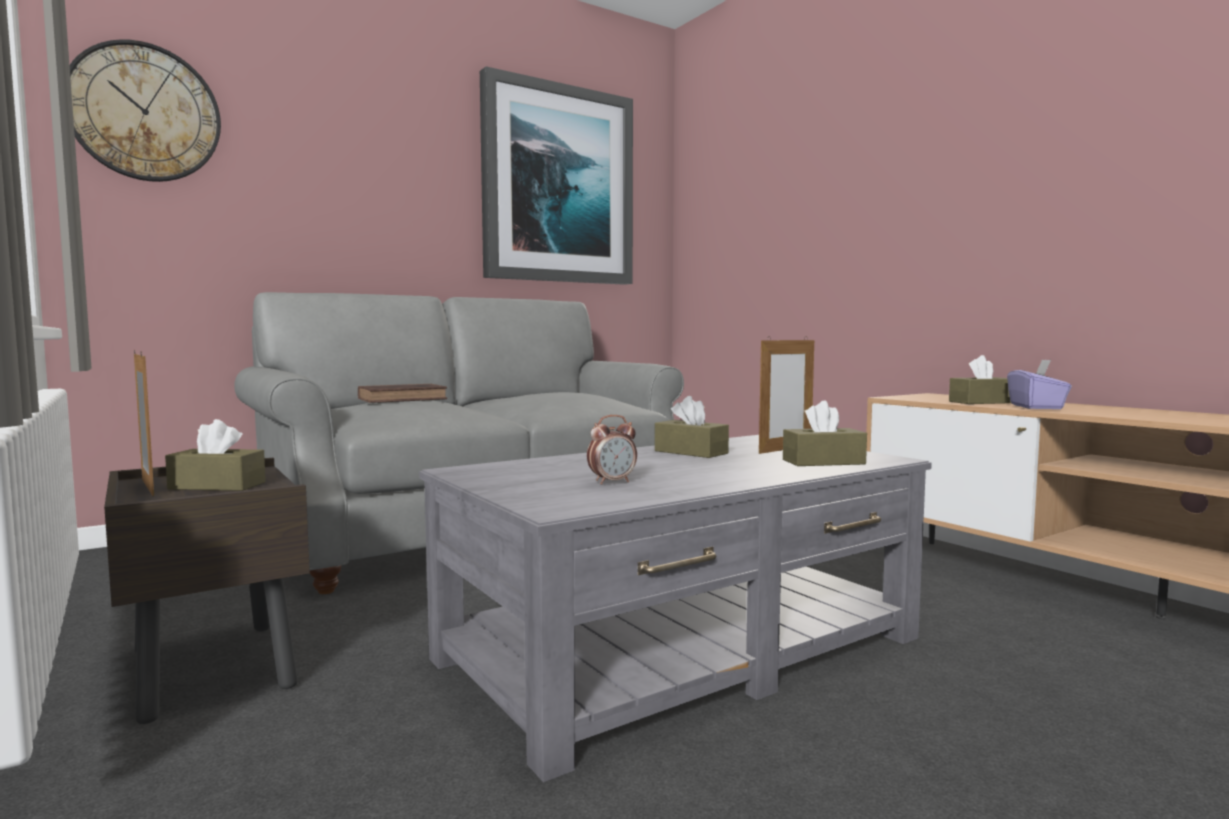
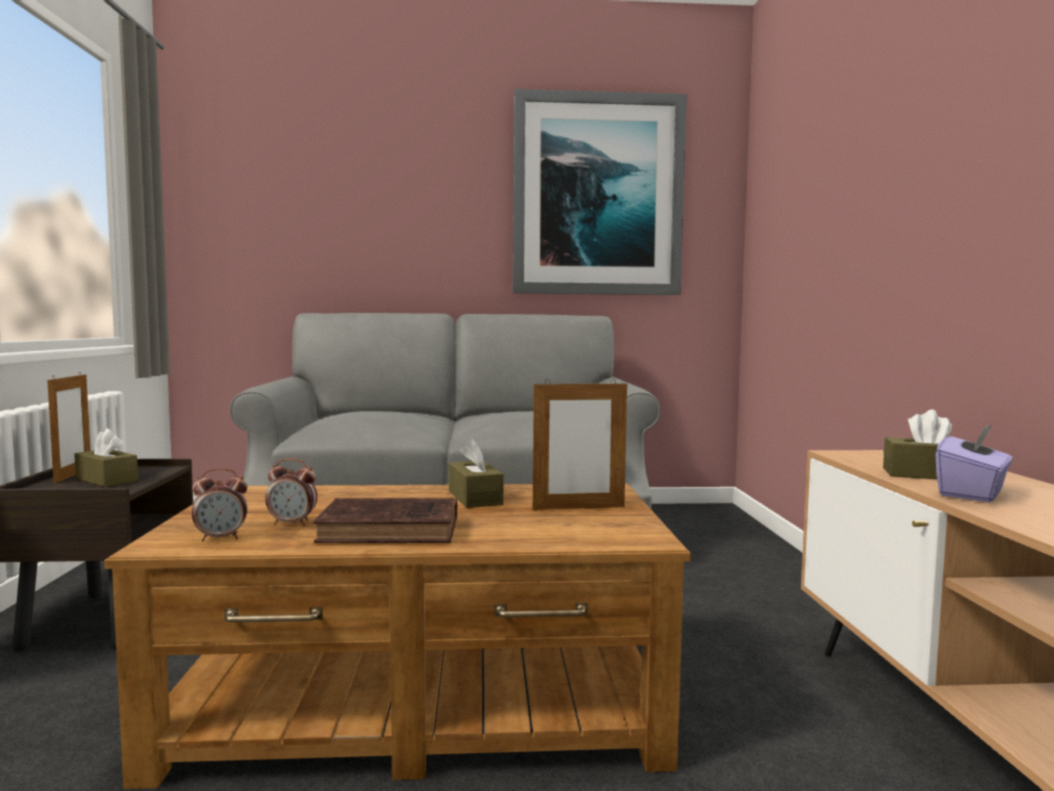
camera: 30 degrees right, 0 degrees up
wall clock [70,39,221,182] -> none
brown book [358,384,447,403] -> brown book moved to [314,498,457,543]
grey coffee table [419,435,932,782] -> brown coffee table [104,484,691,789]
brown tissue box [783,400,867,466] -> none
none -> alarm clock [192,468,248,541]

